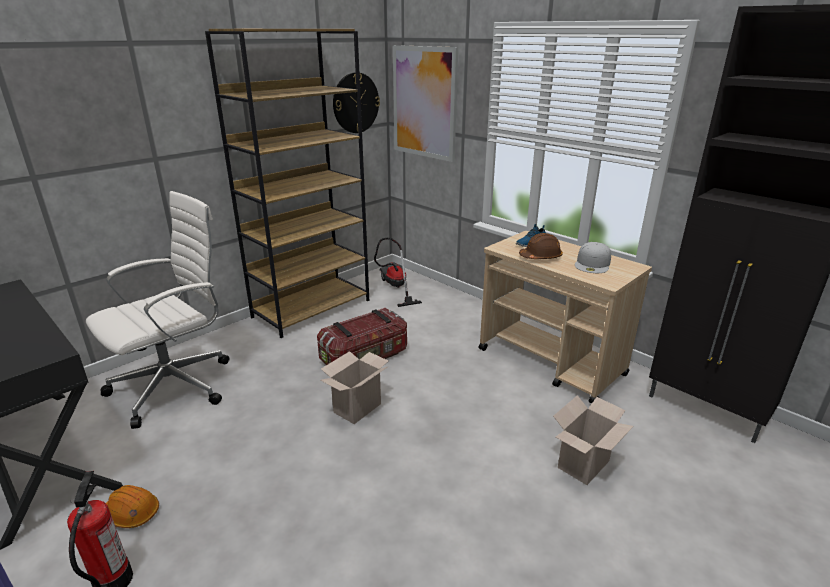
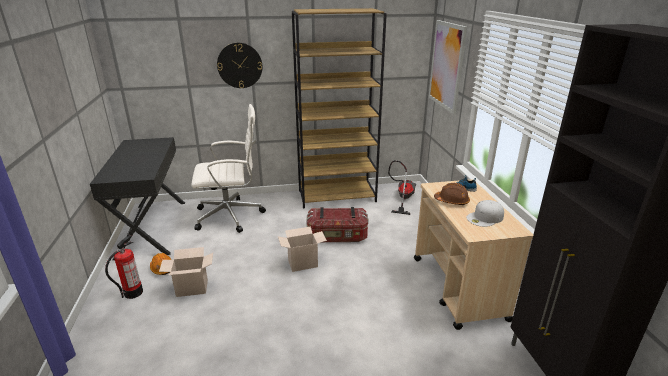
camera: 35 degrees right, 0 degrees up
wall clock [333,72,380,133] -> wall clock moved to [217,43,262,88]
cardboard box [553,395,634,485] -> cardboard box moved to [159,247,213,297]

